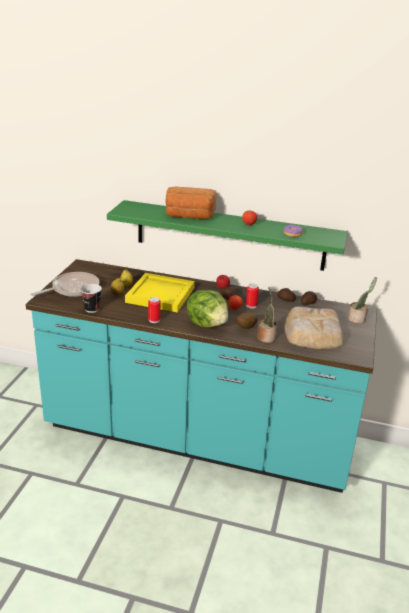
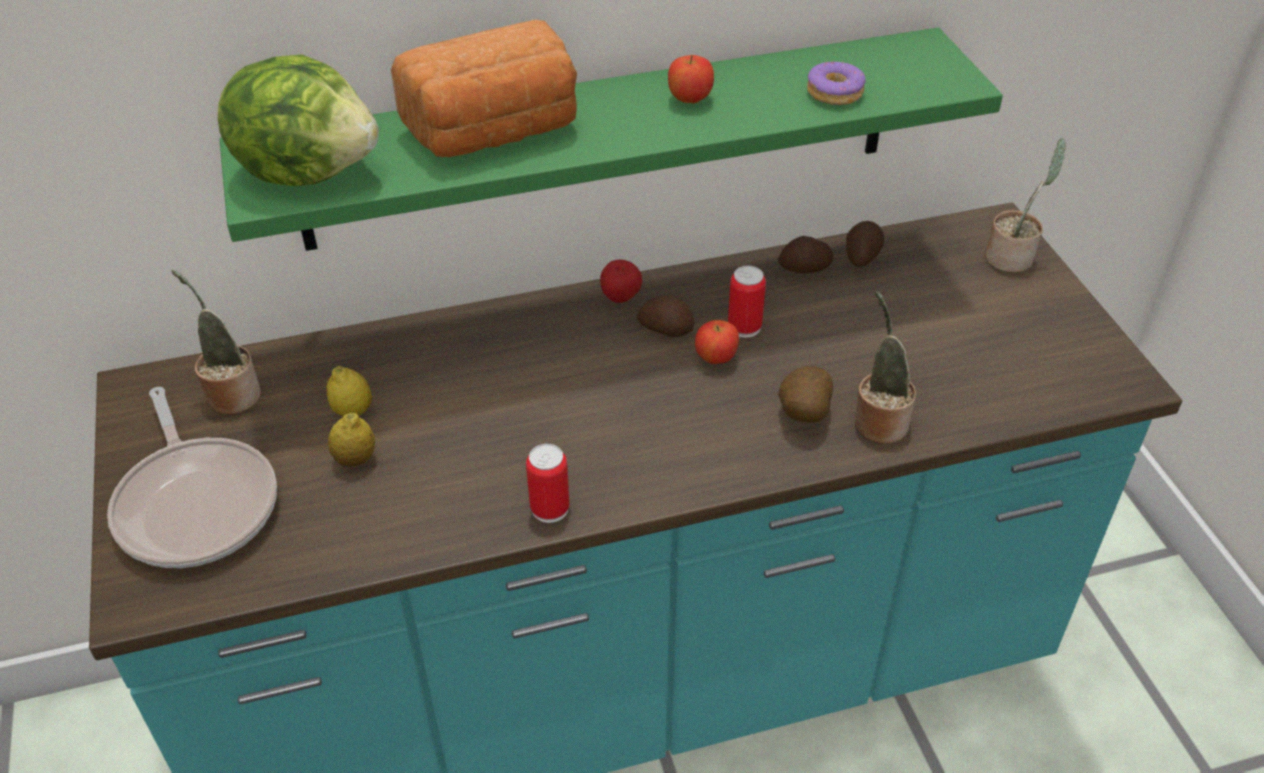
camera: 30 degrees left, 15 degrees up
frying pan [30,272,99,297] -> frying pan turned 135 degrees clockwise [107,387,277,568]
cup [80,284,102,313] -> none
yellow tray [125,273,195,312] -> none
lettuce [187,290,228,328] -> lettuce moved to [218,54,379,186]
bread [284,307,344,349] -> none
none -> potted plant [172,270,261,415]

